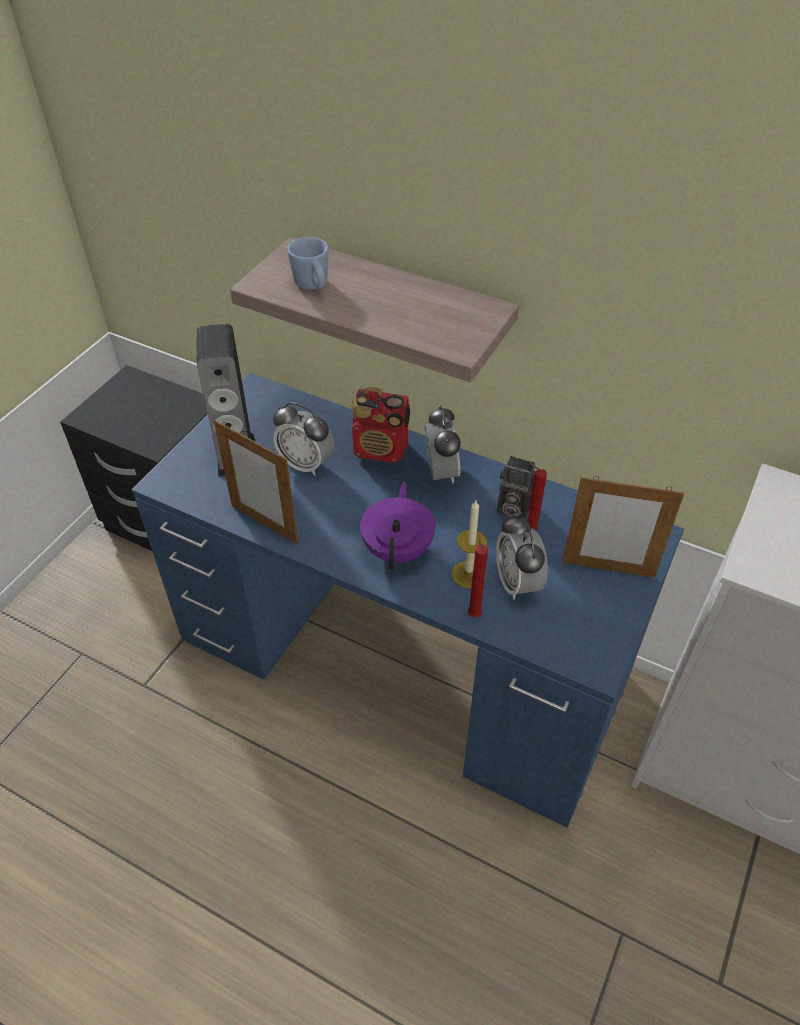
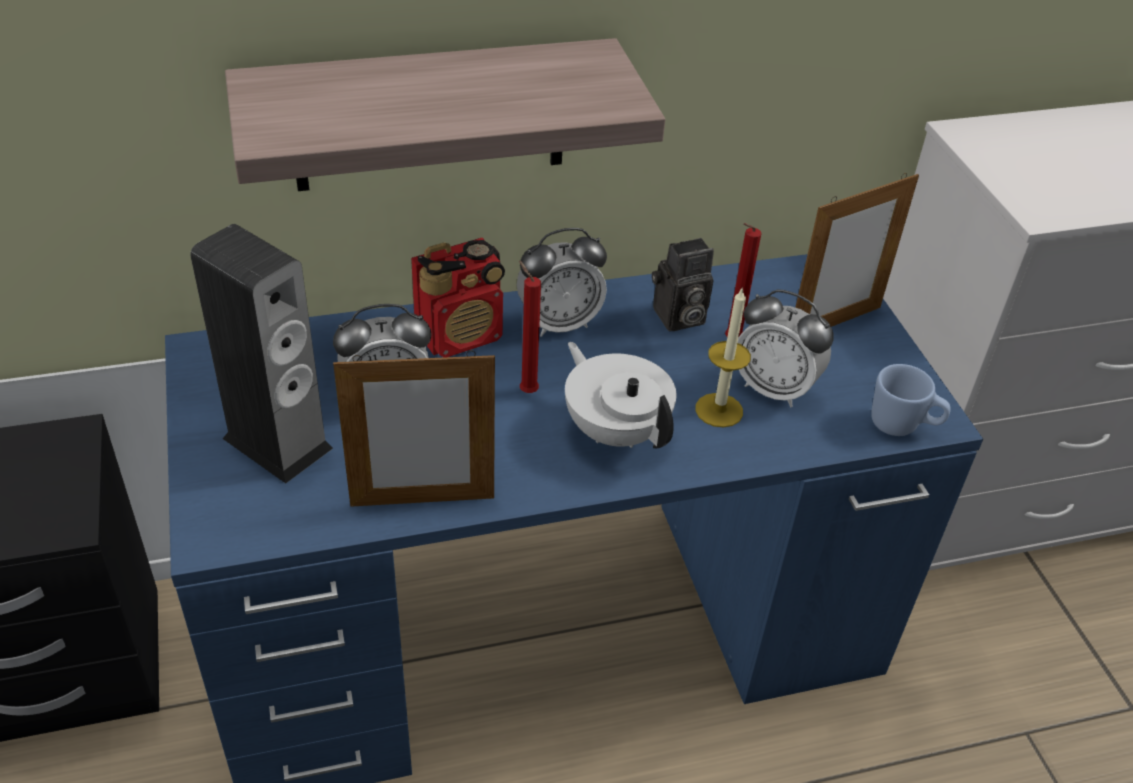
camera: 45 degrees left, 5 degrees down
blue mug [287,237,329,290] -> blue mug moved to [871,364,951,436]
purple teapot [360,483,435,570] -> white teapot [565,342,677,448]
alarm clock [425,406,461,484] -> alarm clock turned 120 degrees clockwise [517,228,607,337]
red candle [468,531,488,617] -> red candle moved to [519,261,541,393]

